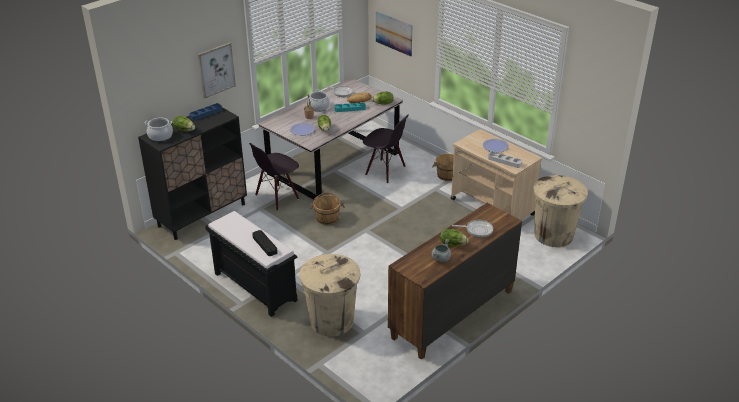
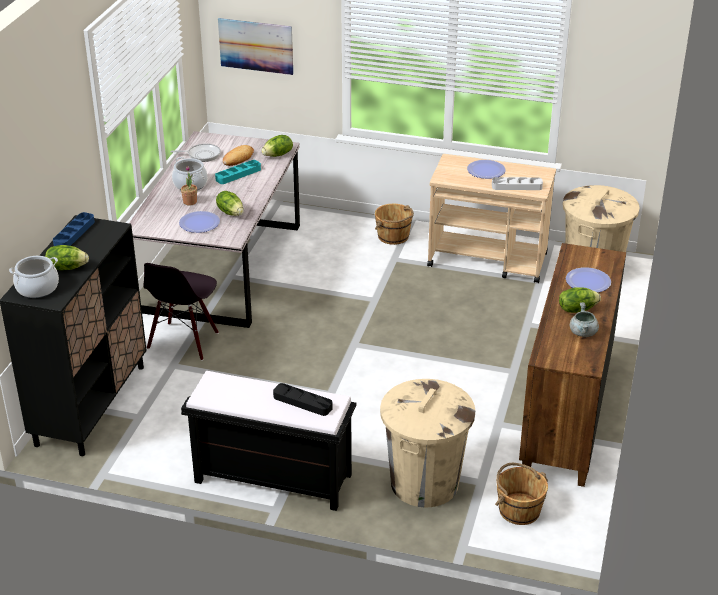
camera: 30 degrees left, 0 degrees up
picture [198,42,236,98] -> none
brown bucket [309,192,345,225] -> brown bucket moved to [495,463,548,525]
black chair [363,114,409,183] -> none
frying pan [452,220,493,238] -> plate [566,267,611,292]

